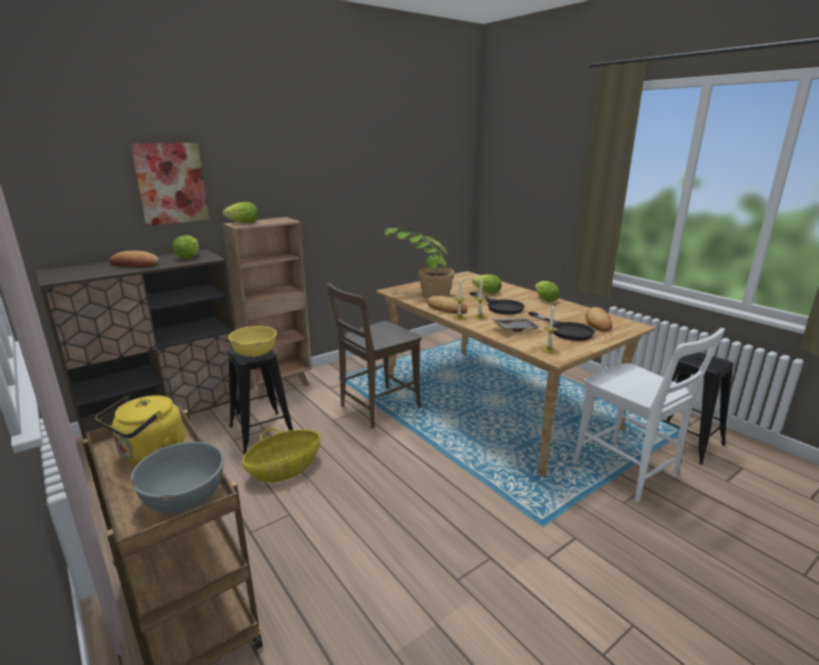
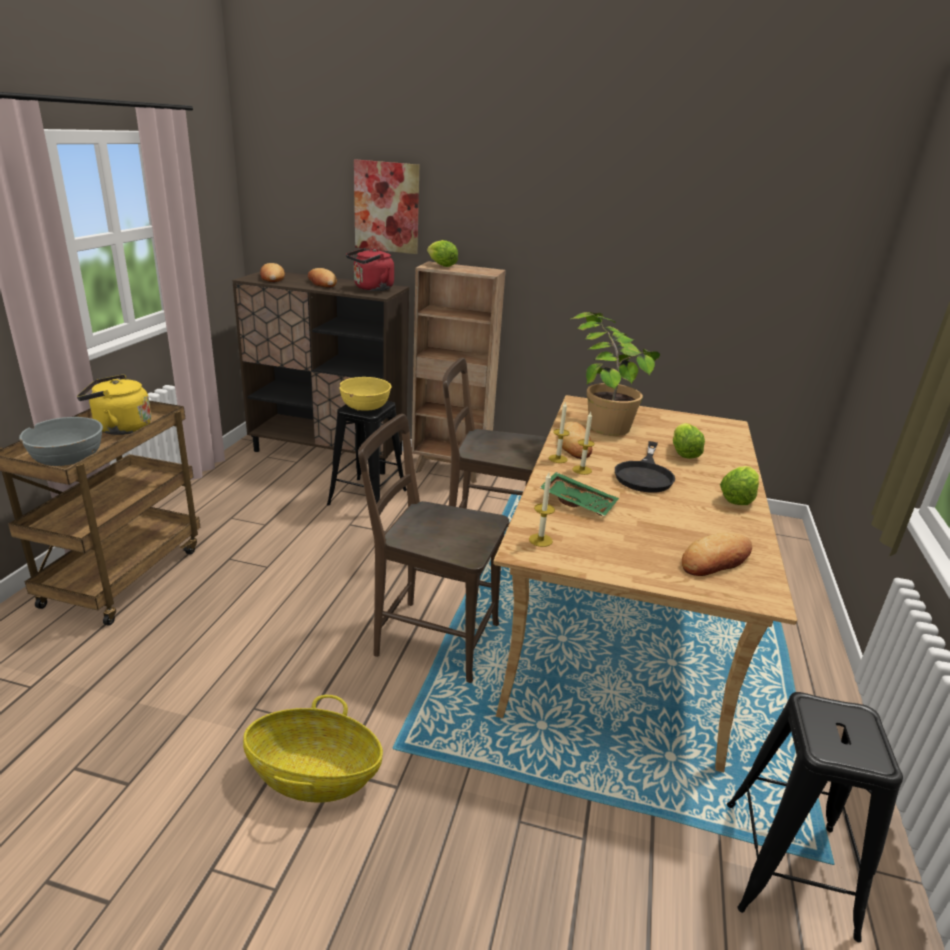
camera: 50 degrees right, 5 degrees up
lettuce [173,235,199,259] -> red kettle [346,248,394,291]
basket [242,428,320,482] -> basket moved to [243,695,383,802]
grey tray [491,318,541,332] -> green tray [539,472,619,516]
black frying pan [528,312,595,341] -> none
white chair [572,328,725,502] -> none
none -> bread [260,263,285,282]
none -> brown chair [358,414,509,683]

